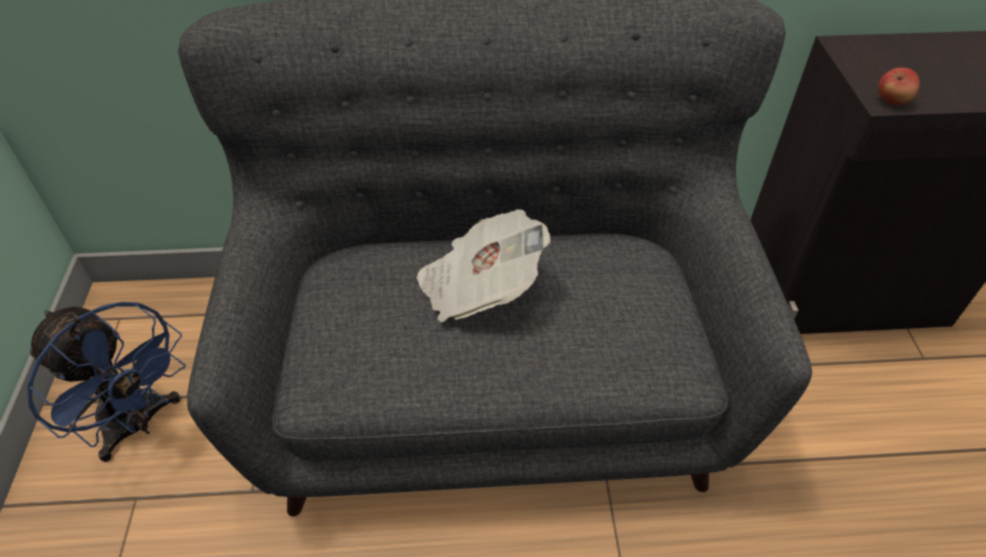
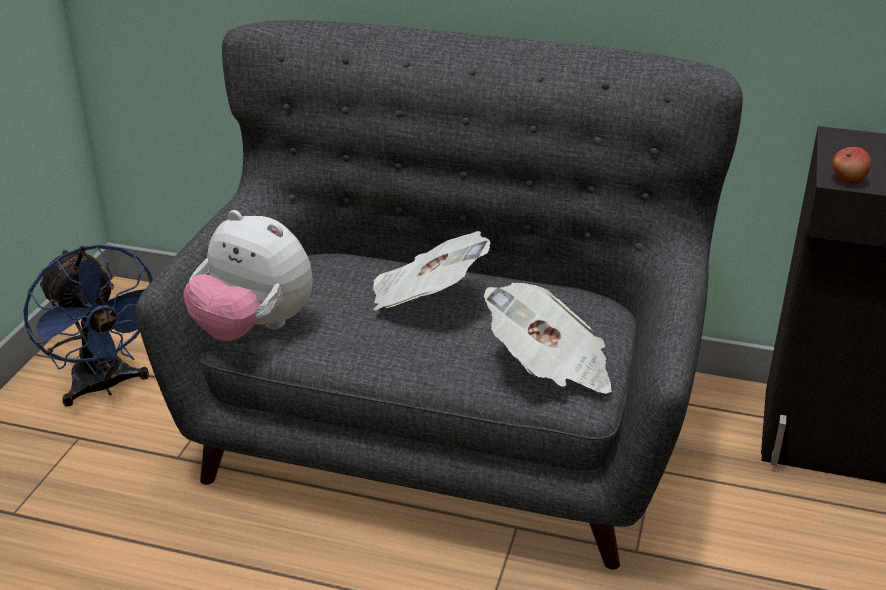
camera: 20 degrees right, 15 degrees down
none -> plush toy [184,210,313,341]
none -> newspaper [484,283,612,394]

